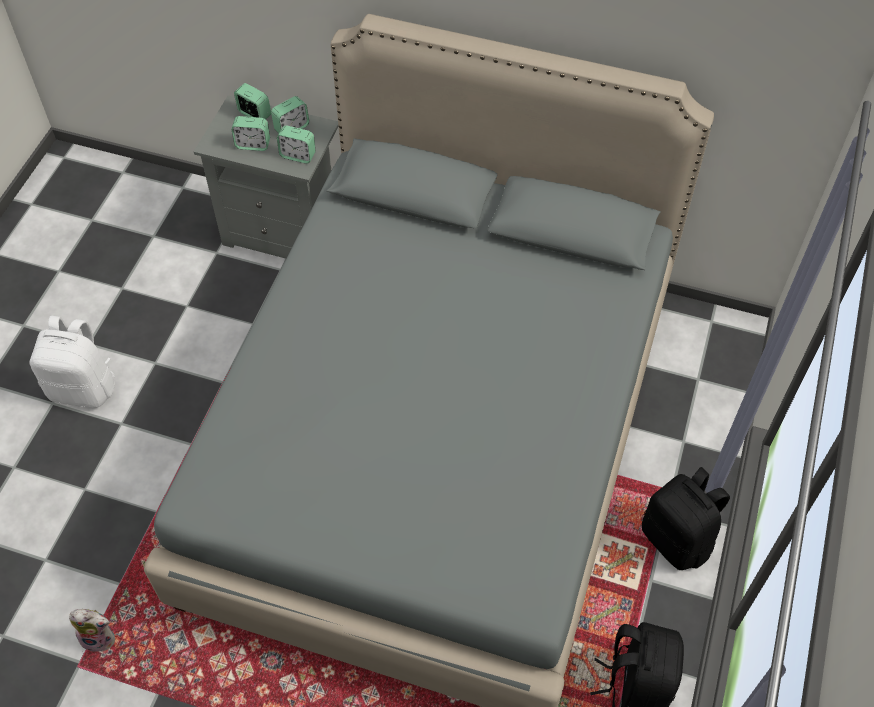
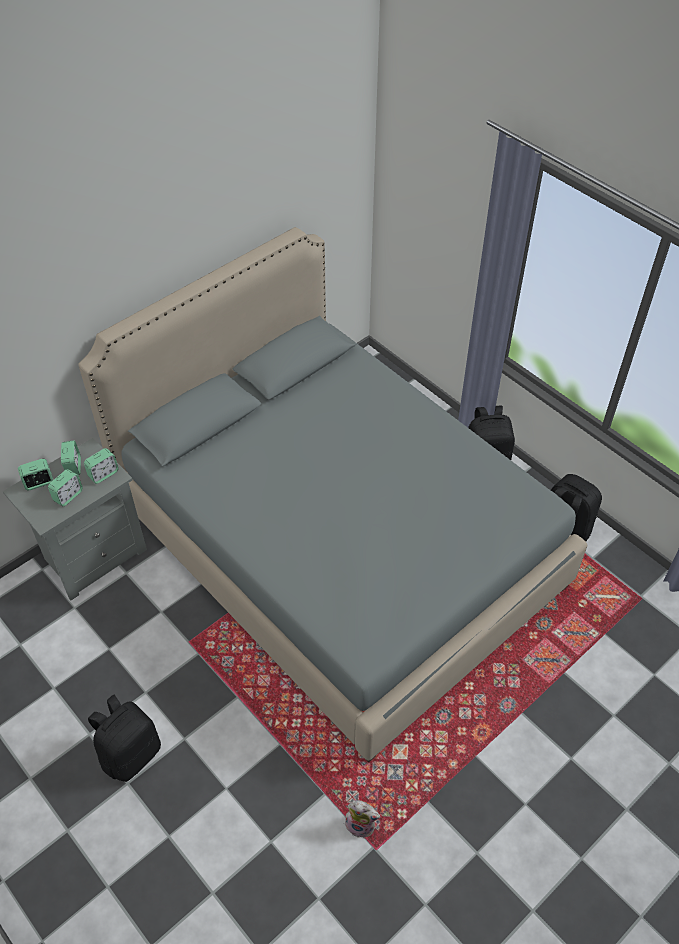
camera: 60 degrees left, 5 degrees down
white backpack [29,316,115,408] -> black backpack [88,694,161,782]
plush toy [69,609,115,652] -> plush toy turned 75 degrees clockwise [345,800,381,839]

